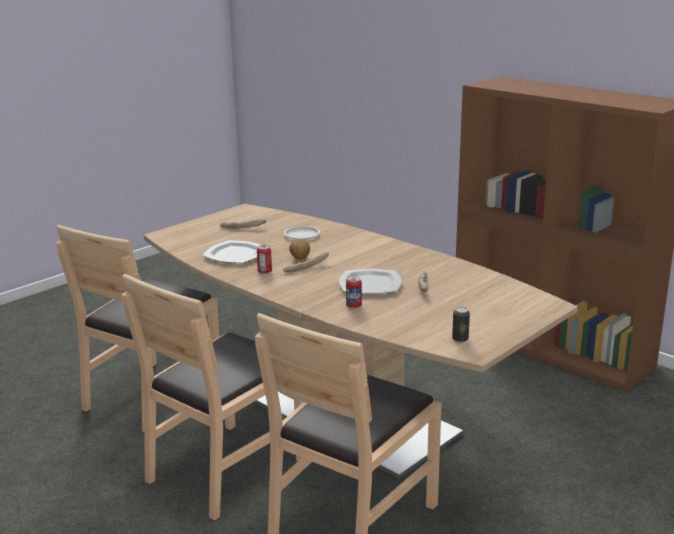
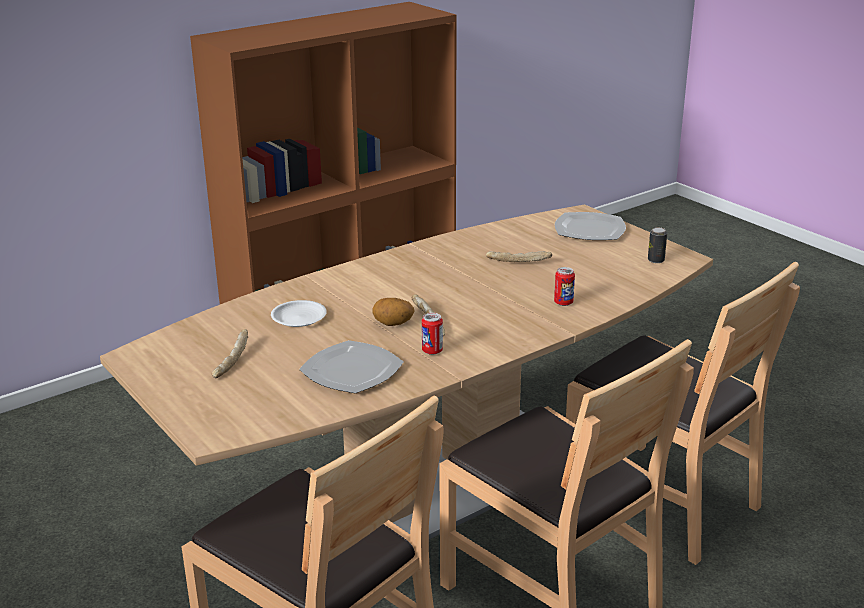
camera: 80 degrees left, 5 degrees up
plate [339,269,402,294] -> plate moved to [555,212,626,240]

